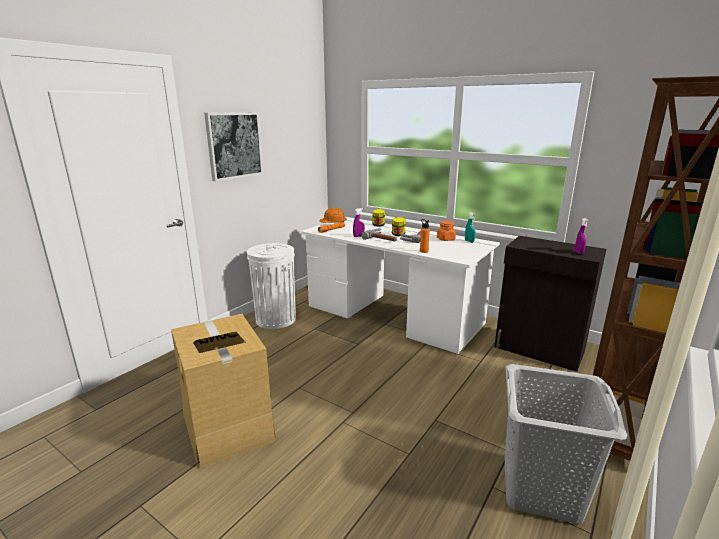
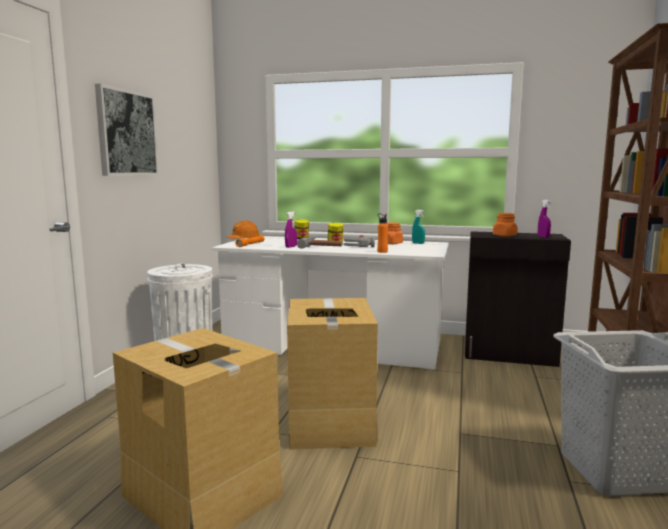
camera: 20 degrees left, 10 degrees down
none -> cardboard box [287,298,378,449]
none -> orange jar [493,213,517,237]

